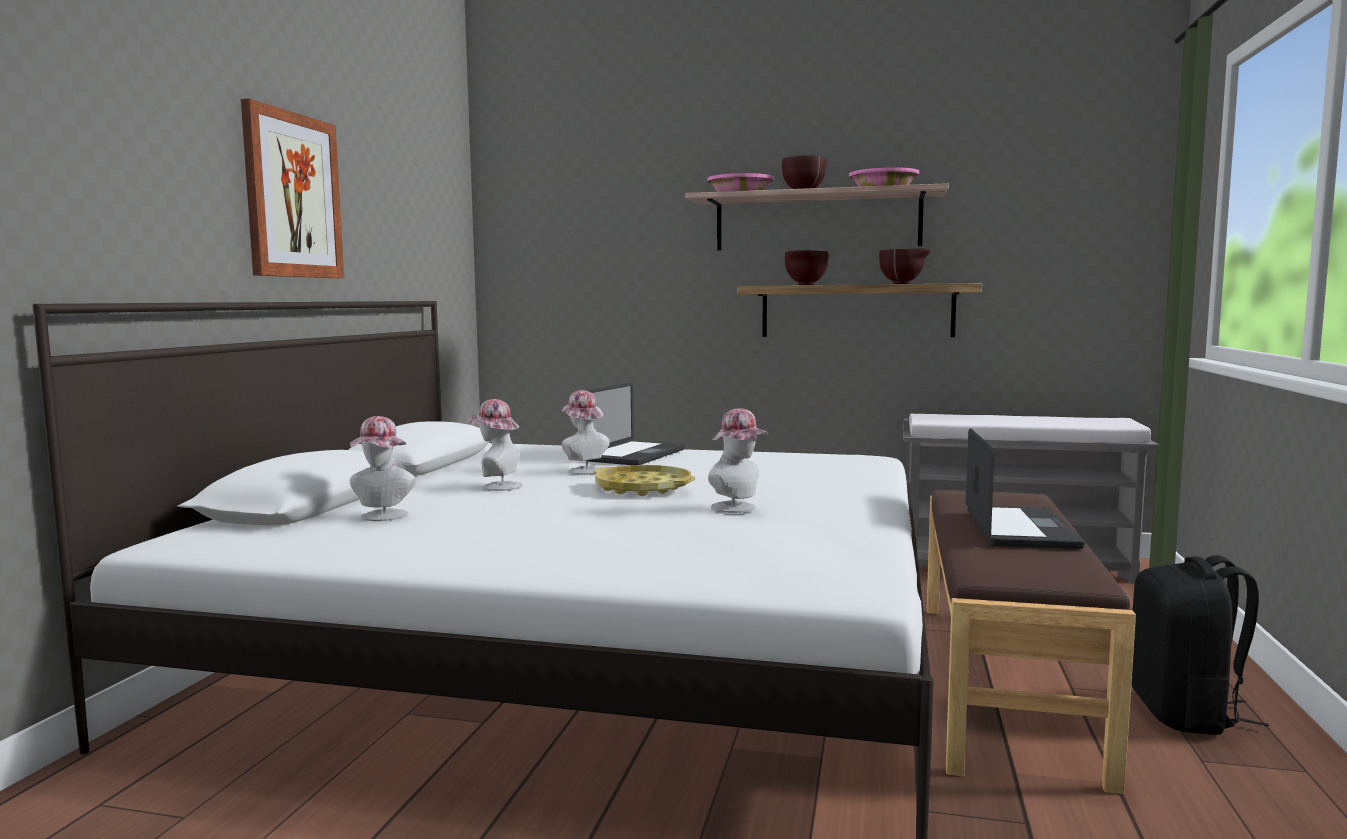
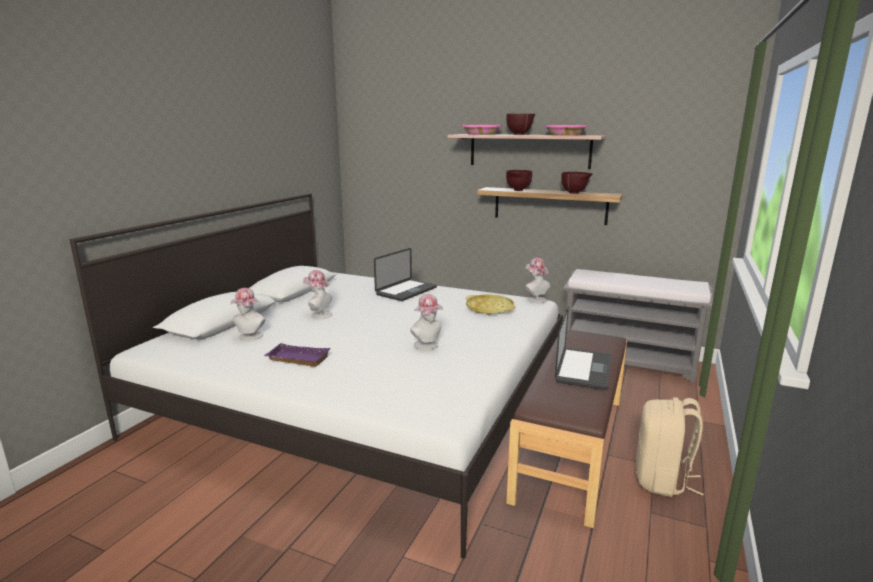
camera: 10 degrees right, 10 degrees up
picture [241,99,344,278] -> none
hat [561,390,610,475] -> hat moved to [525,258,550,303]
yellow tray [594,465,695,496] -> yellow tray moved to [466,295,516,315]
black backpack [1131,555,1269,735] -> beige backpack [636,397,703,497]
none -> purple tray [264,343,330,367]

